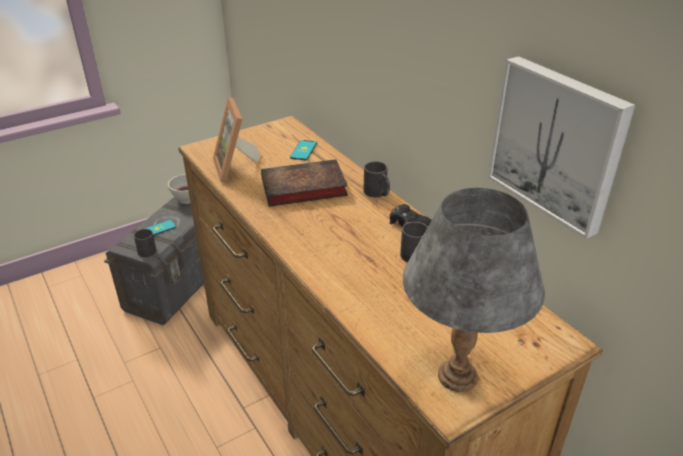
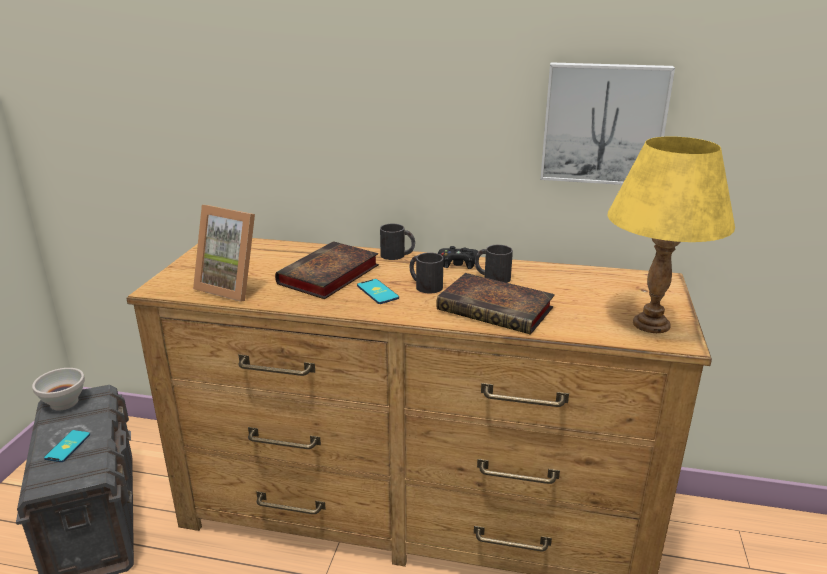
camera: 45 degrees left, 10 degrees down
black mug [134,228,156,257] -> black mug moved to [410,252,444,293]
phone [290,140,317,160] -> phone moved to [357,279,399,304]
grey table lamp [403,187,545,392] -> yellow table lamp [607,136,735,333]
none -> book [436,273,555,335]

